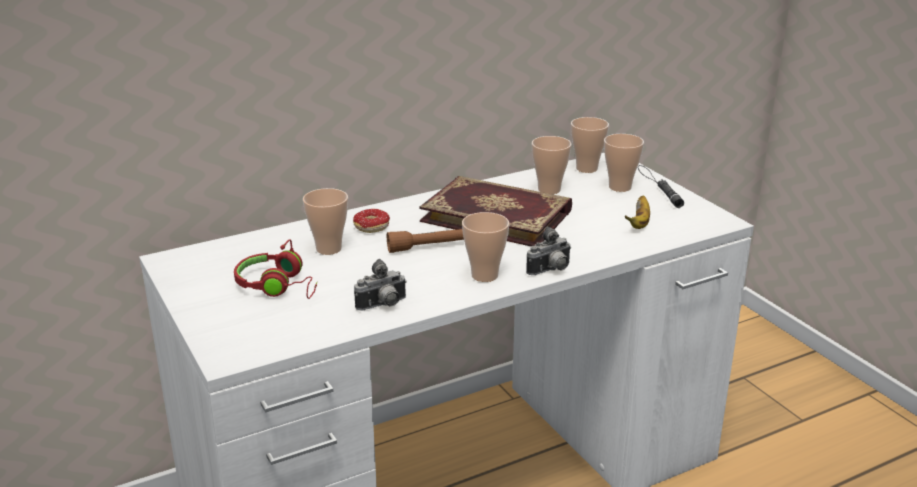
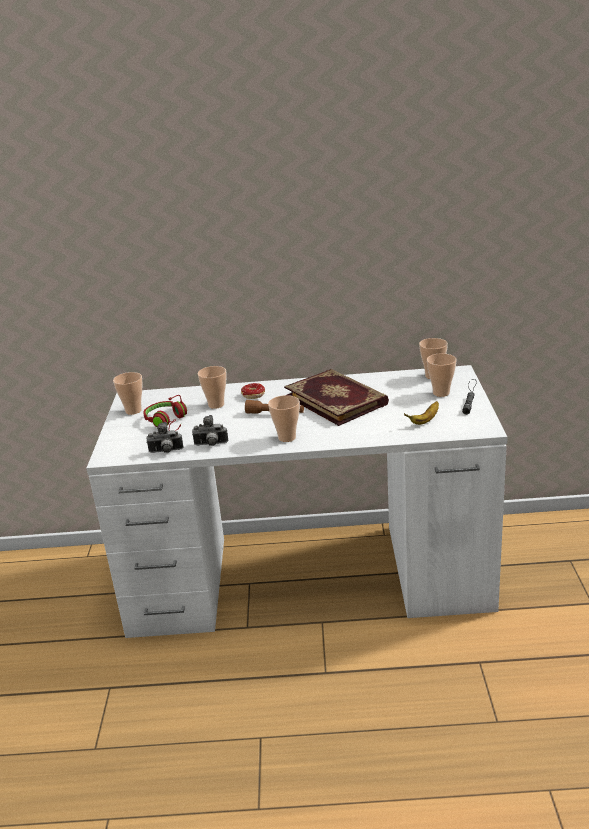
camera: 30 degrees right, 0 degrees up
camera [526,227,571,275] -> camera moved to [146,422,183,453]
cup [532,136,571,194] -> cup moved to [113,372,142,415]

